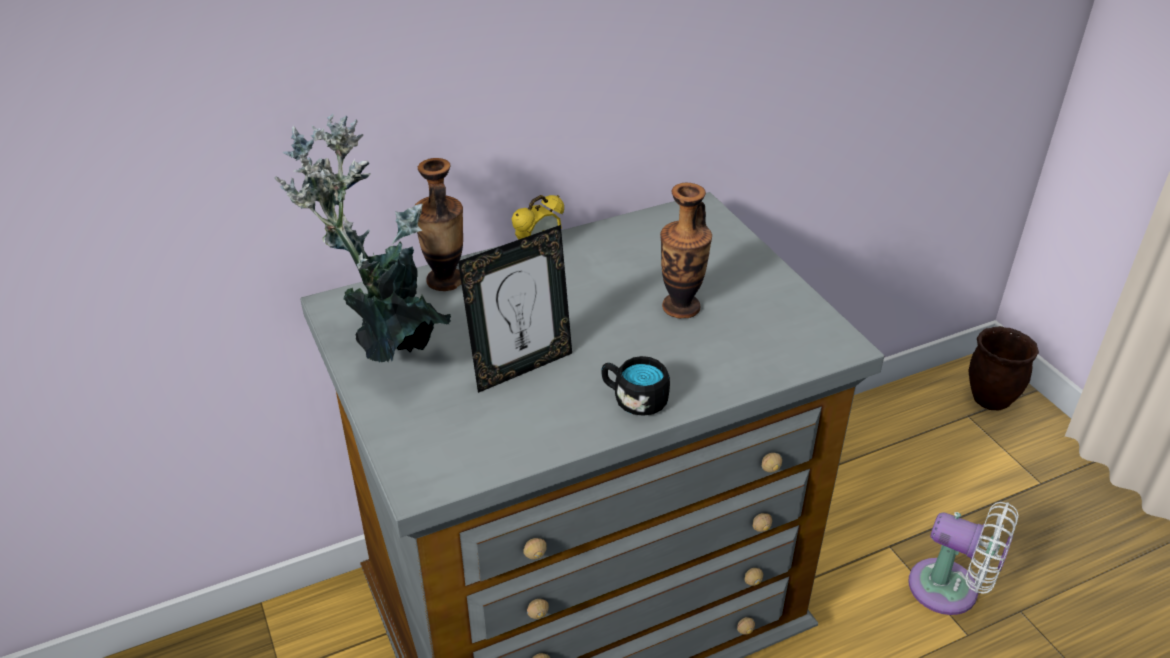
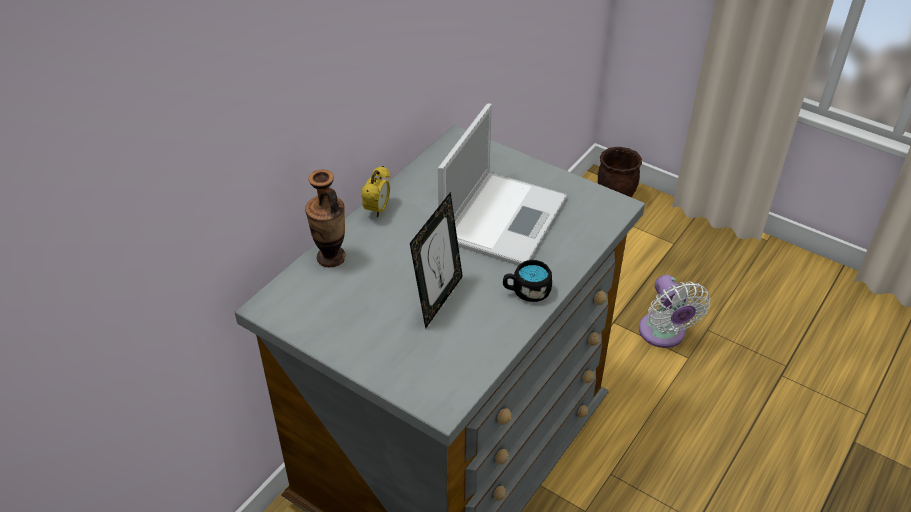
camera: 30 degrees left, 5 degrees up
potted plant [275,114,451,362] -> none
vase [660,183,712,318] -> laptop [438,103,567,266]
white fan [908,502,1018,615] -> white fan turned 75 degrees clockwise [639,275,711,348]

